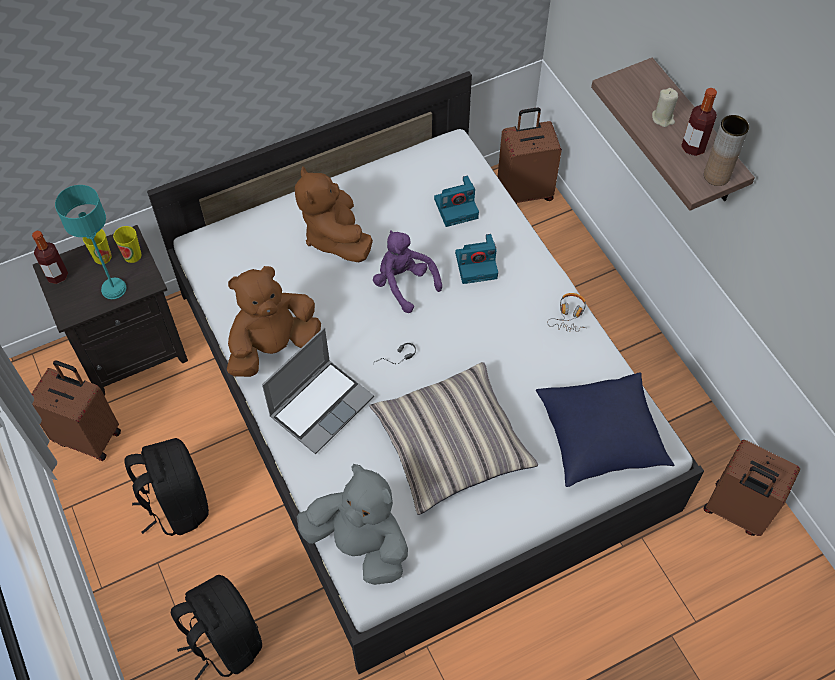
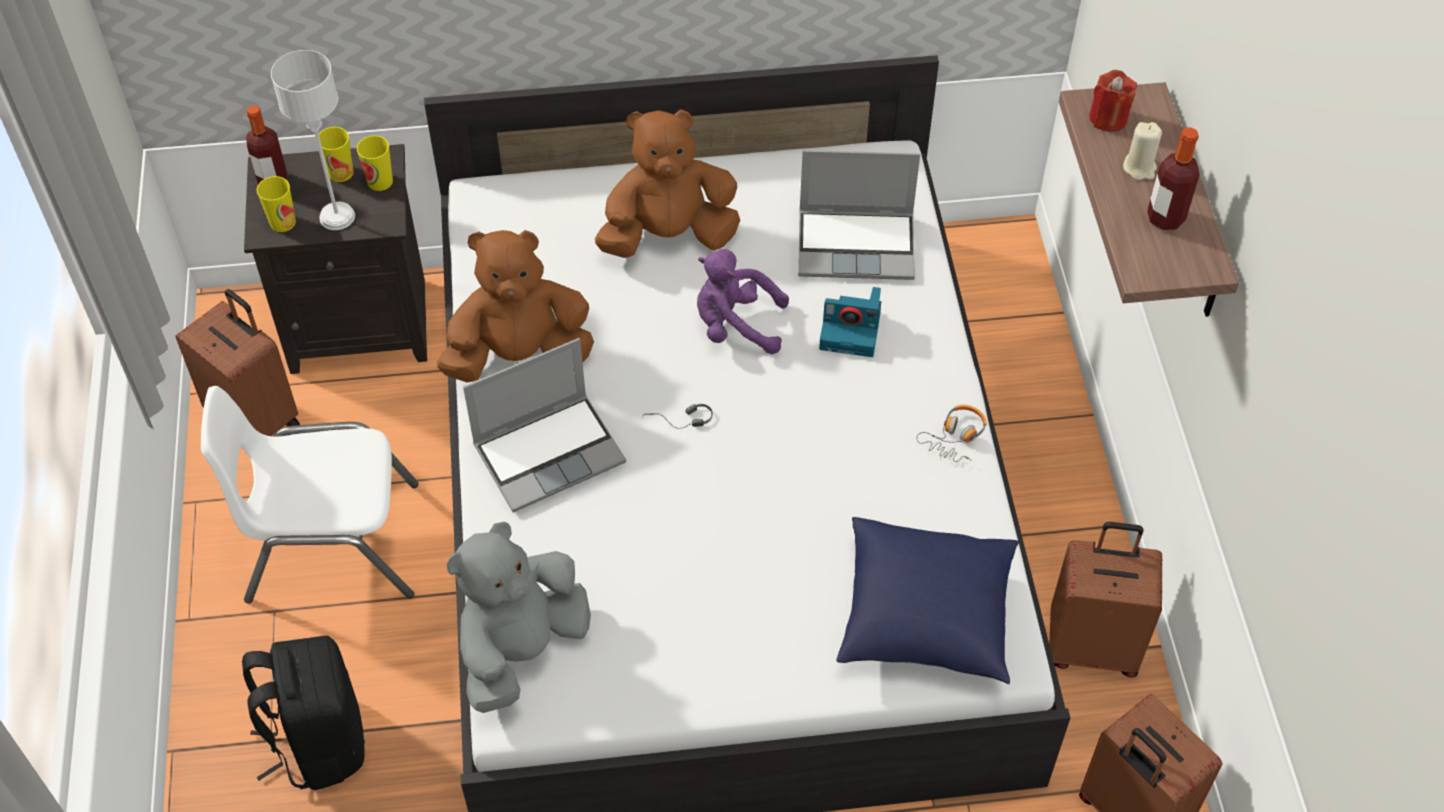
camera: 20 degrees right, 5 degrees down
turquoise table lamp [55,185,126,299] -> grey table lamp [271,50,355,230]
black backpack [124,438,209,536] -> white chair [201,386,419,604]
brown plush toy [295,166,373,262] -> brown plush toy turned 75 degrees clockwise [595,109,740,258]
grey plush toy [297,464,408,585] -> grey plush toy turned 105 degrees counterclockwise [447,522,591,713]
pillow [370,362,538,515] -> none
purple plush toy [373,230,442,313] -> purple plush toy turned 60 degrees counterclockwise [697,249,789,354]
camera [434,176,479,227] -> laptop [798,150,920,280]
brown suitcase [498,107,562,204] -> brown suitcase moved to [1049,522,1162,677]
brown vase [704,115,749,186] -> none
none -> cup [257,176,296,232]
none -> red candle [1089,70,1137,132]

